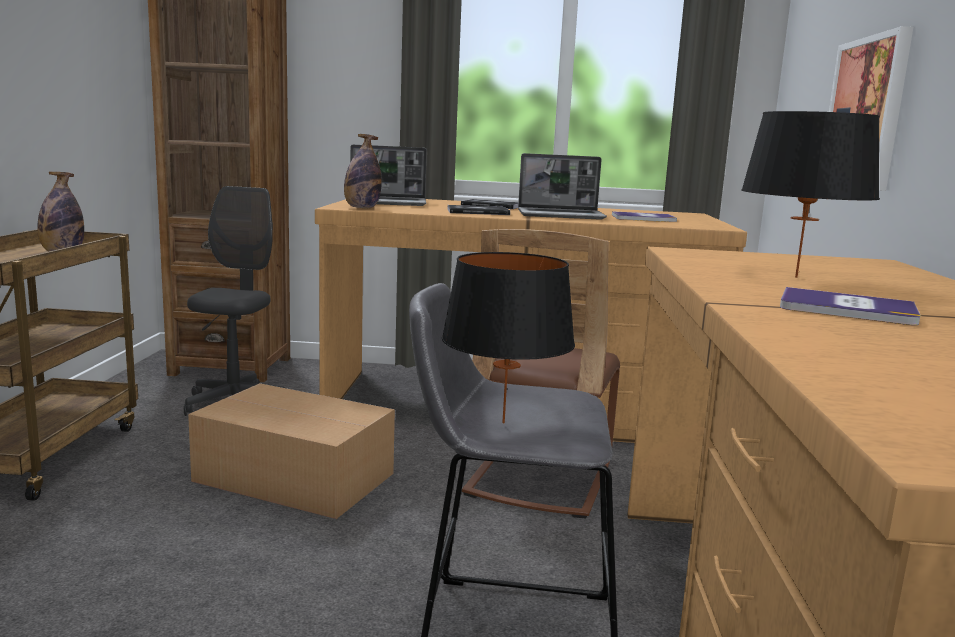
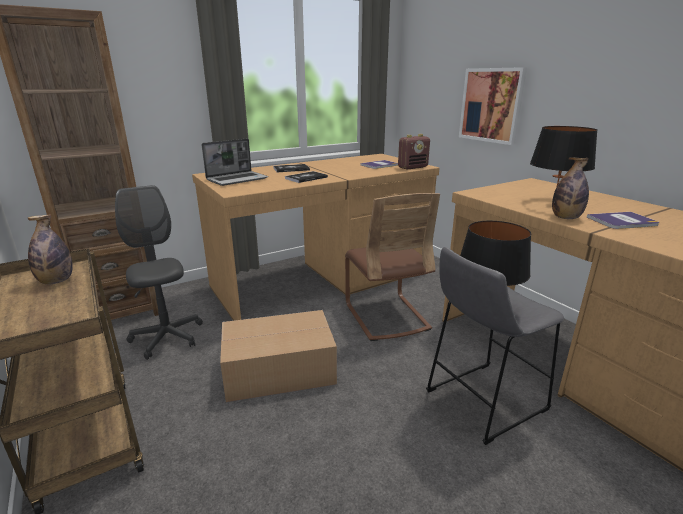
camera: 35 degrees left, 10 degrees up
bottle [344,134,382,208] -> bottle moved to [552,157,589,219]
laptop [518,153,607,220] -> none
none -> radio [398,134,430,170]

